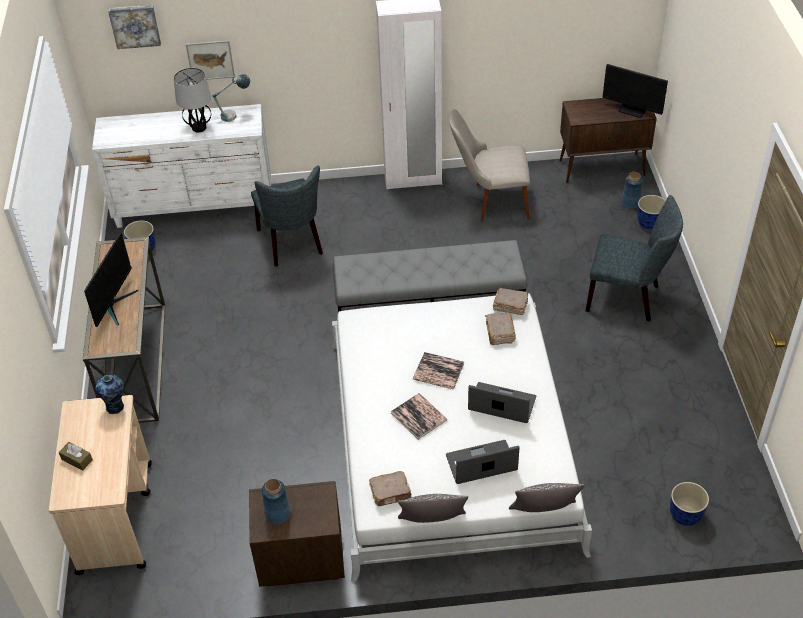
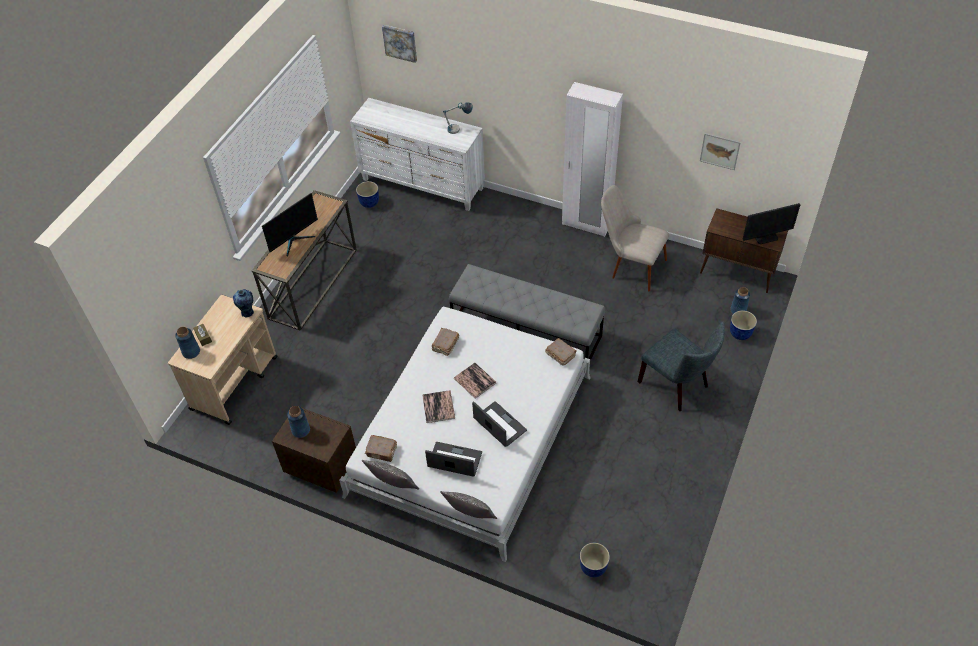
camera: 30 degrees right, 5 degrees up
table lamp [174,68,211,132] -> none
picture [186,40,235,80] -> picture moved to [700,133,741,170]
grey chair [251,165,323,267] -> none
brown book [485,312,516,345] -> brown book moved to [432,328,459,356]
monitor [603,64,668,118] -> monitor turned 75 degrees counterclockwise [743,203,800,244]
none -> blue vase [175,327,200,359]

